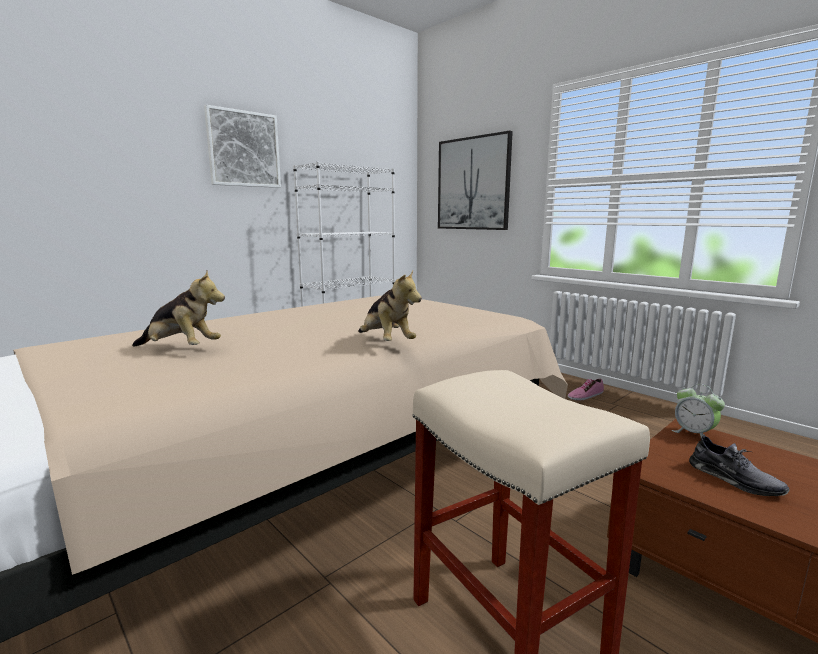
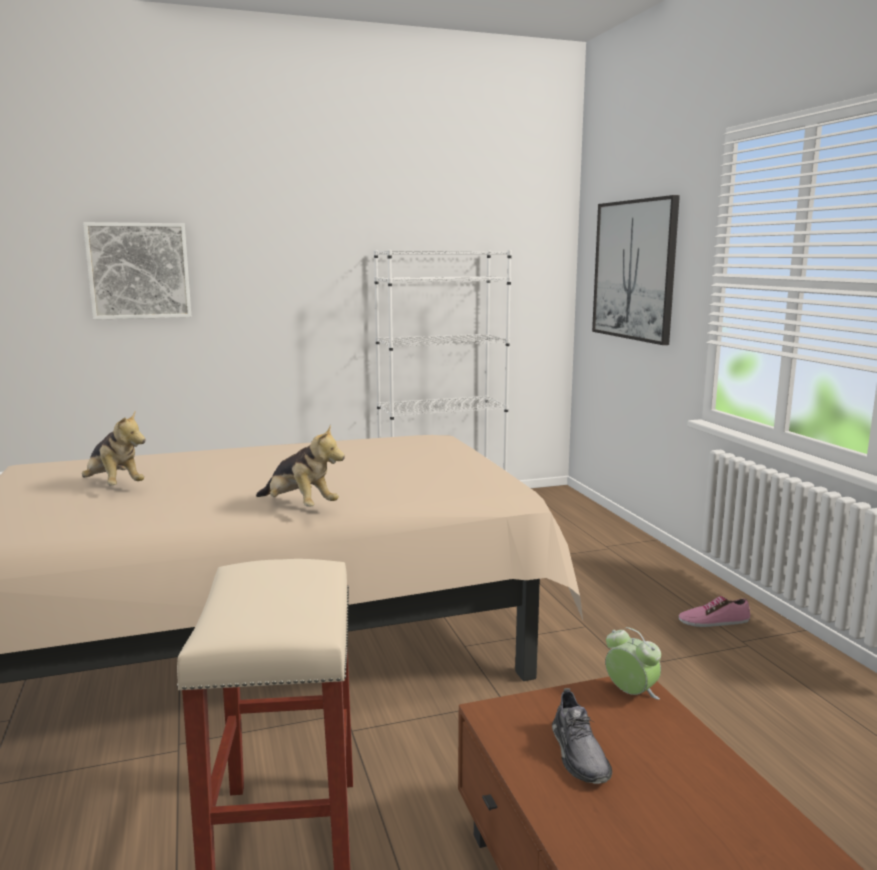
camera: 25 degrees right, 0 degrees up
picture [204,105,281,188] -> picture moved to [83,222,192,320]
plush toy [358,270,422,341] -> plush toy turned 45 degrees counterclockwise [256,425,345,507]
alarm clock [672,384,725,438] -> alarm clock turned 150 degrees clockwise [605,627,661,700]

